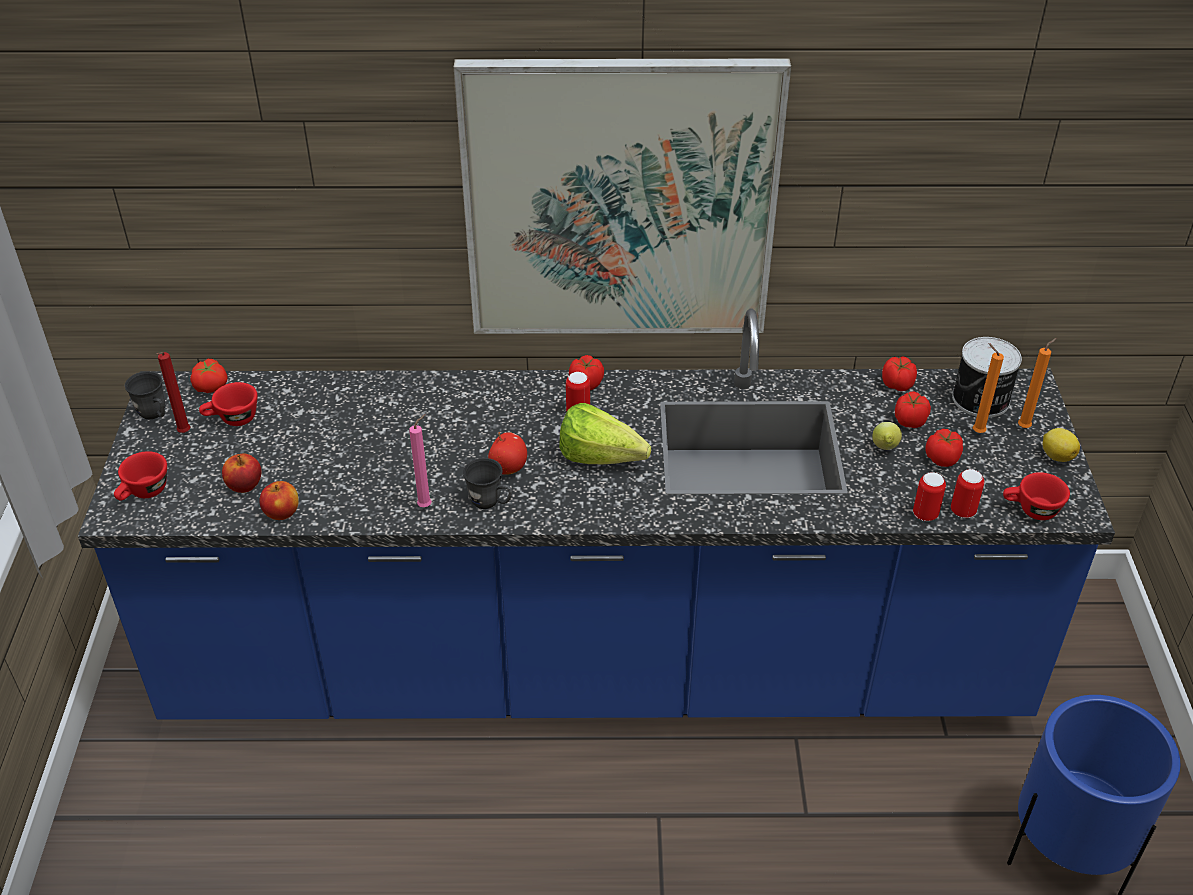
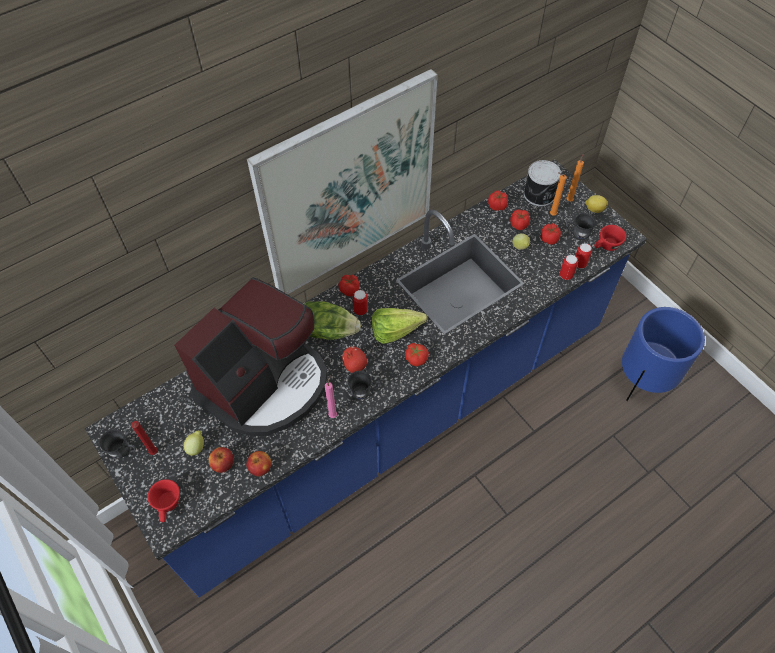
camera: 35 degrees left, 15 degrees up
tomato [190,359,228,393] -> tomato moved to [405,343,429,366]
red cup [199,382,258,426] -> none
none -> coffee machine [174,278,327,436]
none -> lemon [184,431,204,457]
none -> lettuce [305,301,361,340]
none -> grey mug [566,213,596,240]

